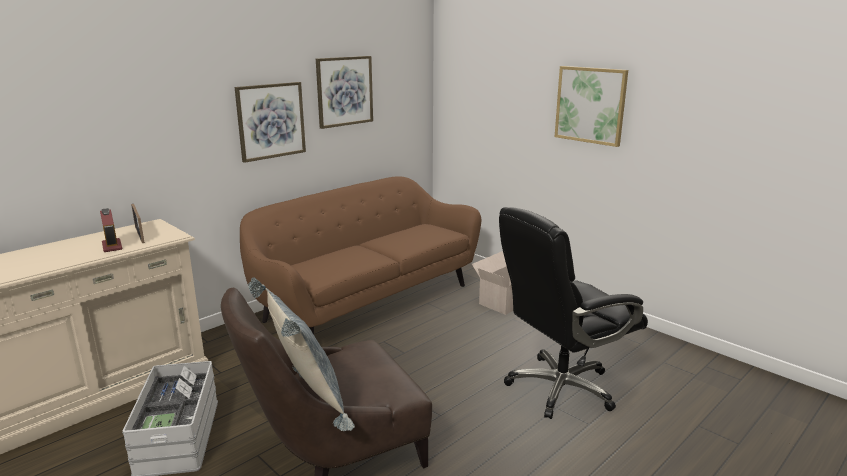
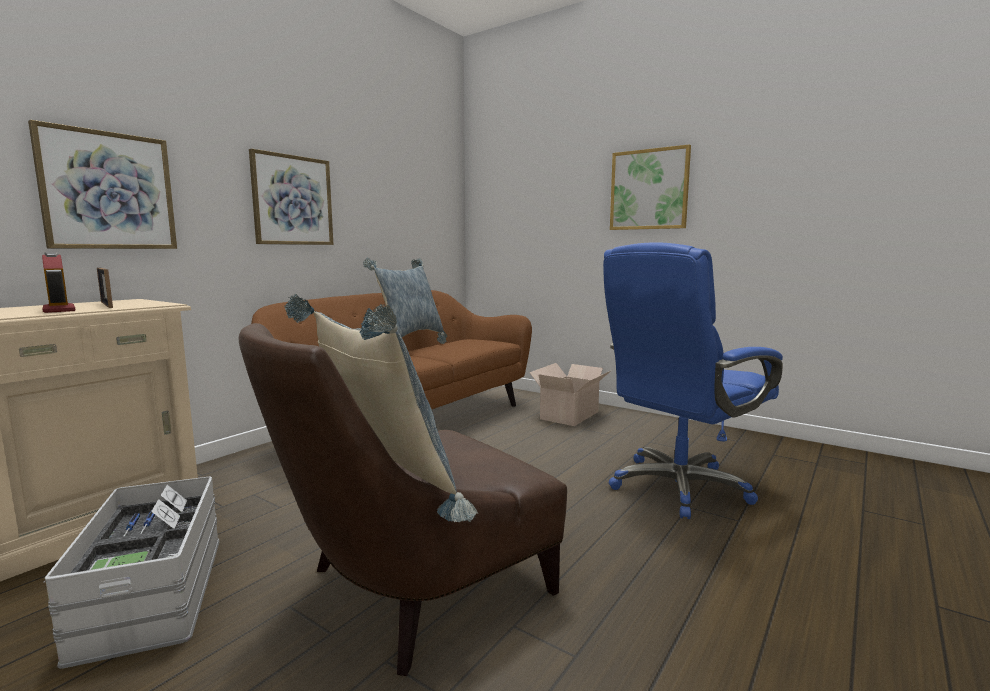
camera: 10 degrees left, 10 degrees down
picture [316,56,373,129] -> picture moved to [28,120,177,249]
black office chair [499,207,648,419] -> blue office chair [603,242,783,519]
none -> pillow [363,258,447,344]

